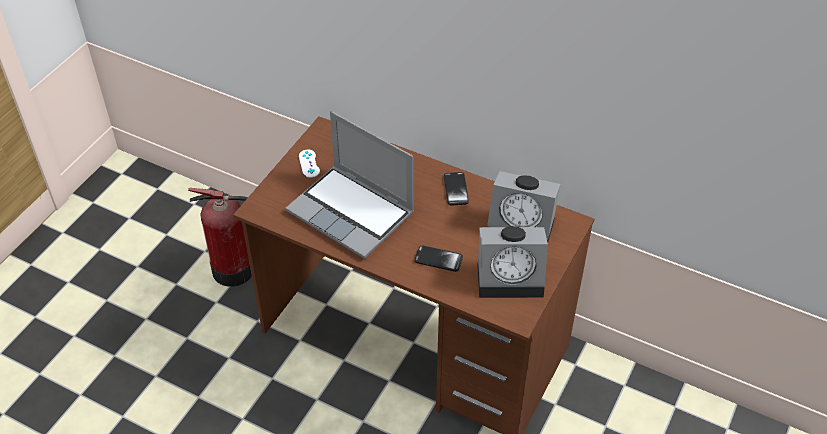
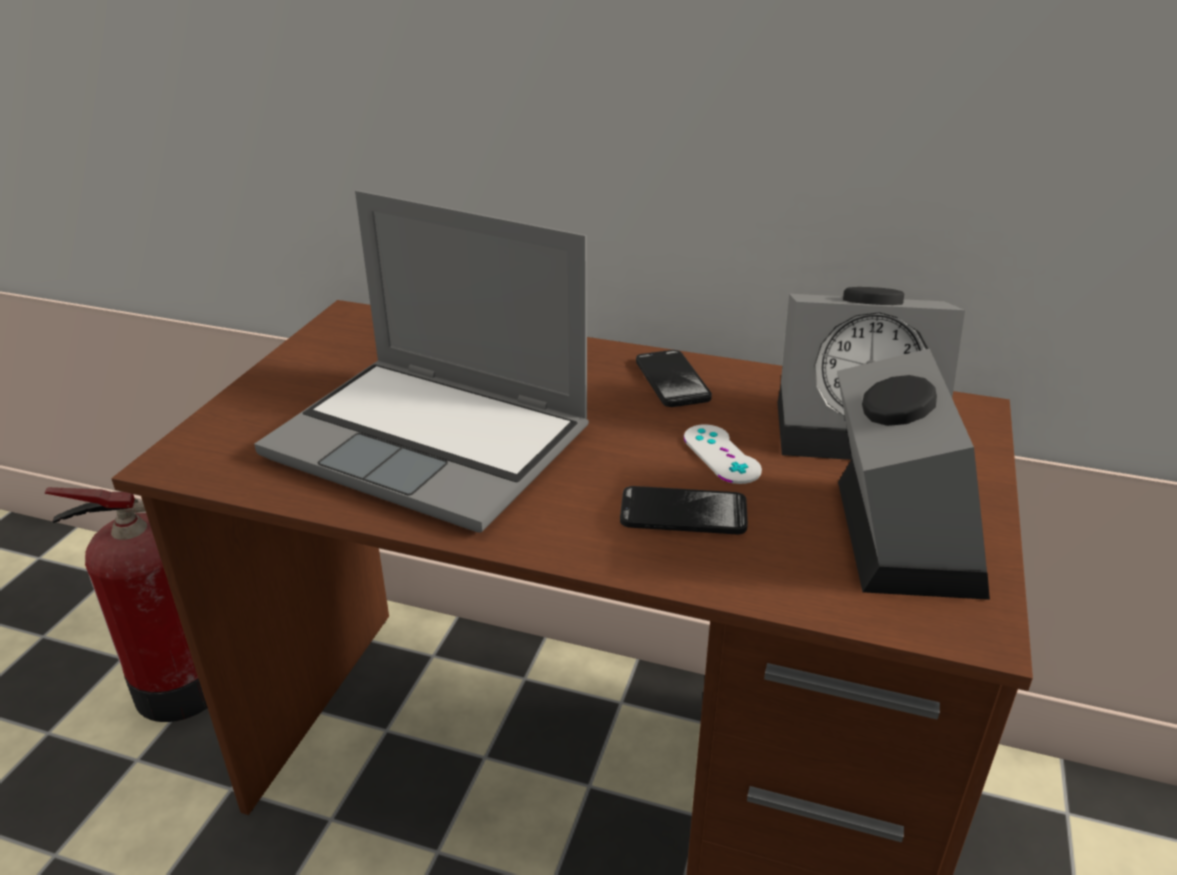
camera: 10 degrees left, 15 degrees down
white game controller [299,150,320,178] -> white game controller moved to [684,424,762,484]
alarm clock [477,226,548,298] -> alarm clock turned 75 degrees counterclockwise [837,348,990,600]

